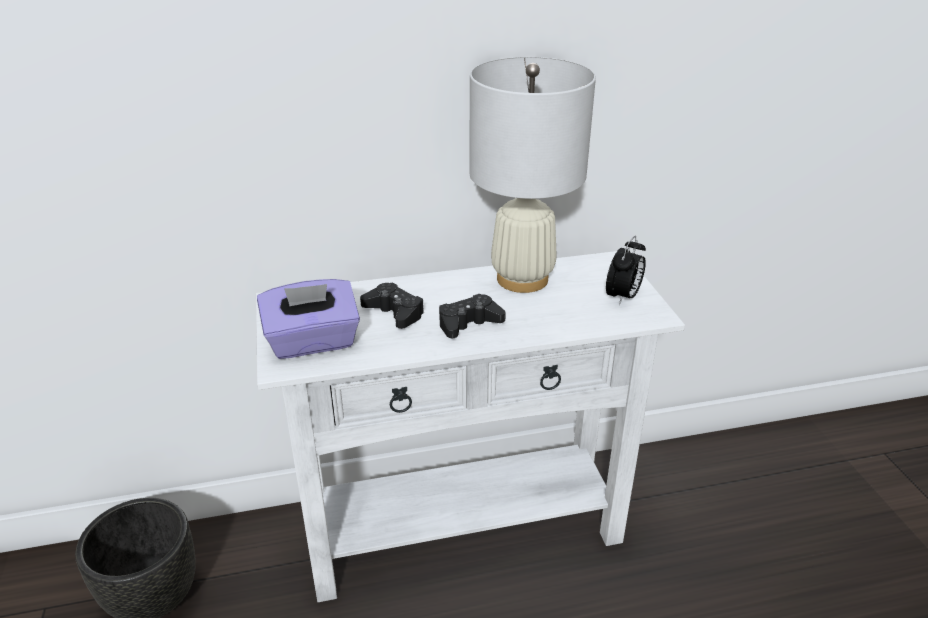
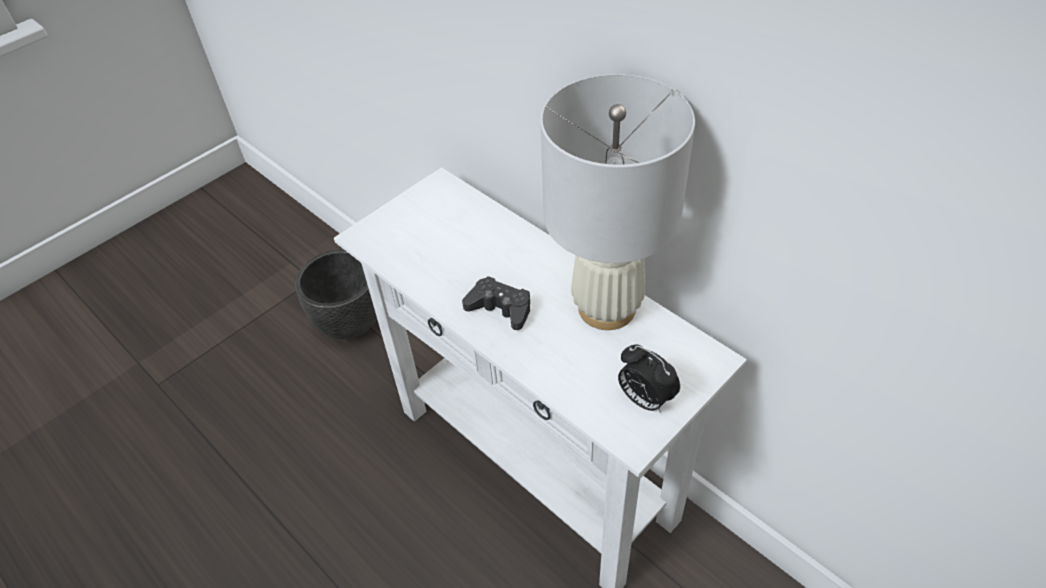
camera: 60 degrees right, 15 degrees up
purple tissue box [257,279,360,359] -> none
black game controller [360,282,424,329] -> none
alarm clock [606,236,646,306] -> alarm clock turned 45 degrees clockwise [618,345,680,413]

